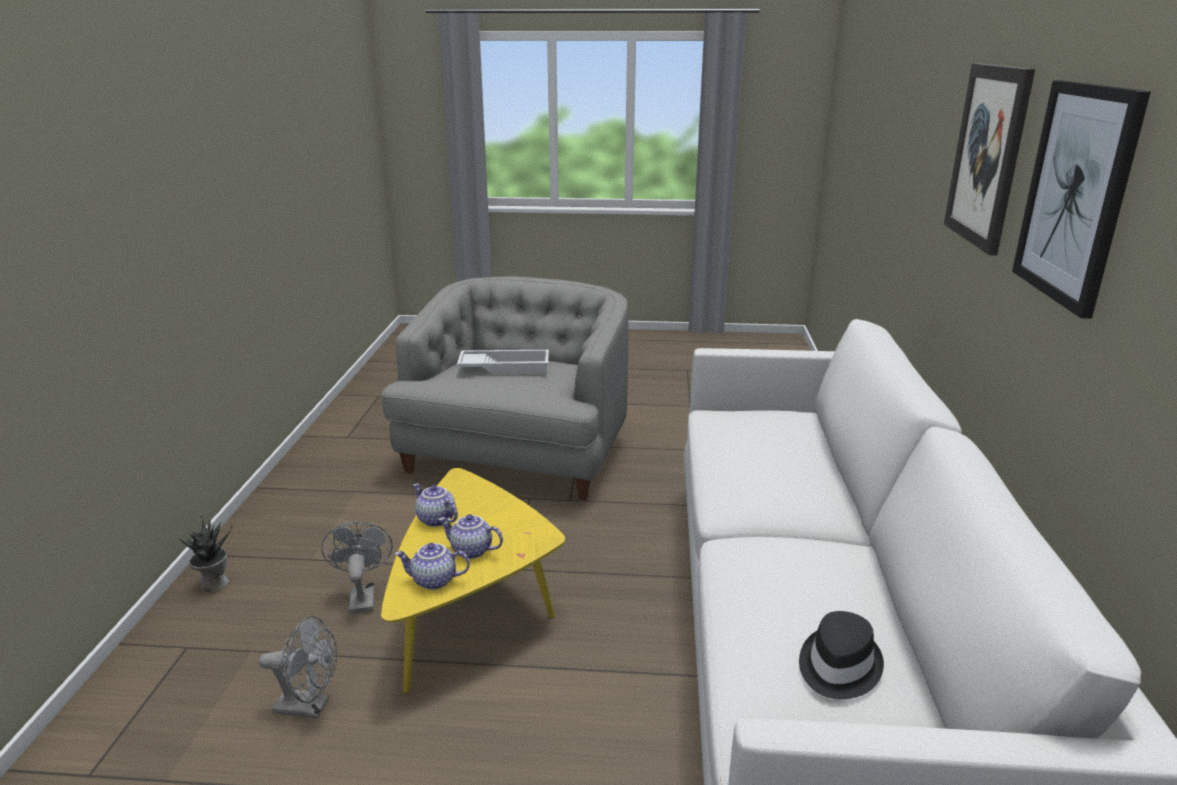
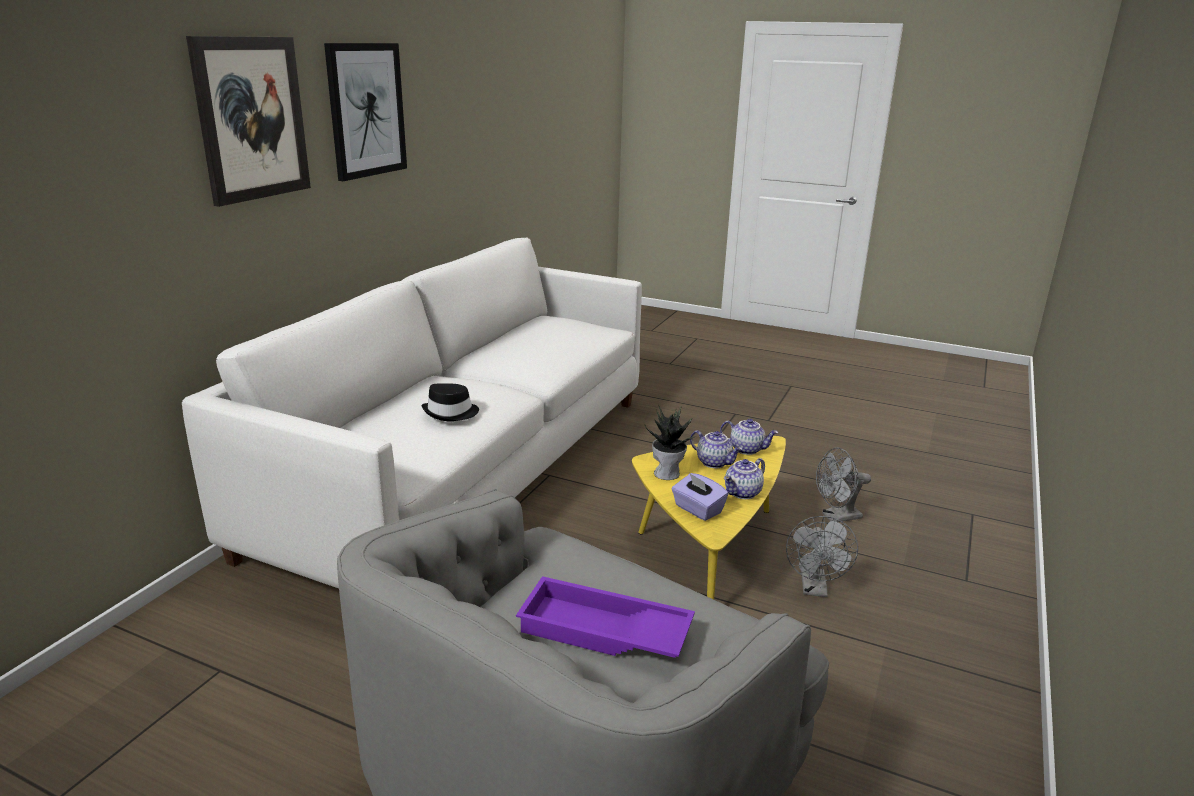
camera: 160 degrees left, 0 degrees up
potted plant [179,515,232,592] -> potted plant moved to [644,405,696,480]
grey fan [259,616,337,718] -> grey fan turned 45 degrees counterclockwise [816,447,871,522]
teapot [413,483,458,527] -> teapot turned 75 degrees clockwise [724,458,765,499]
white tray [457,350,549,374] -> purple tray [516,576,695,658]
black hat [799,611,884,699] -> black hat moved to [422,383,479,421]
none -> purple tissue box [672,473,729,521]

